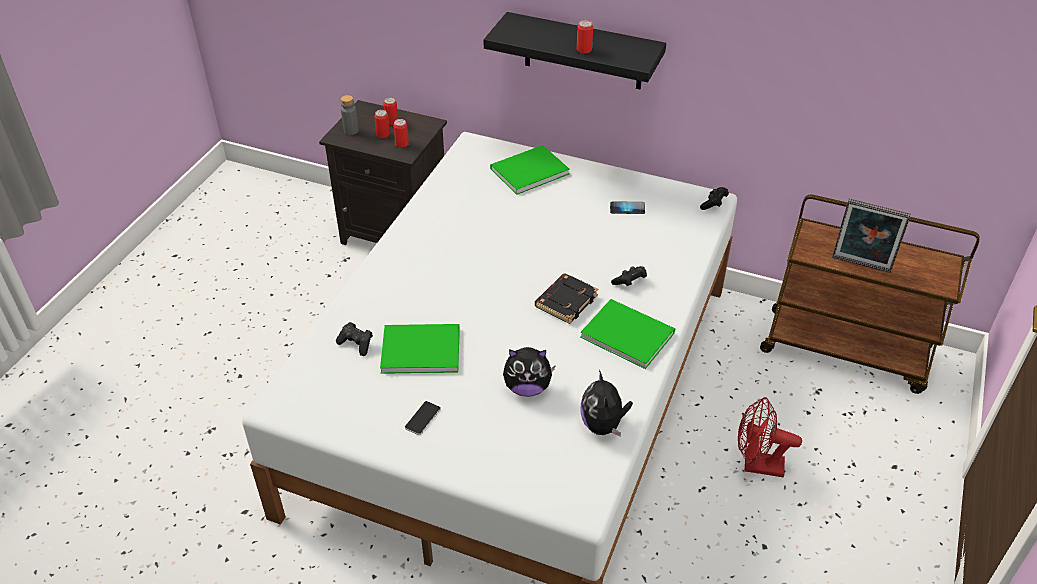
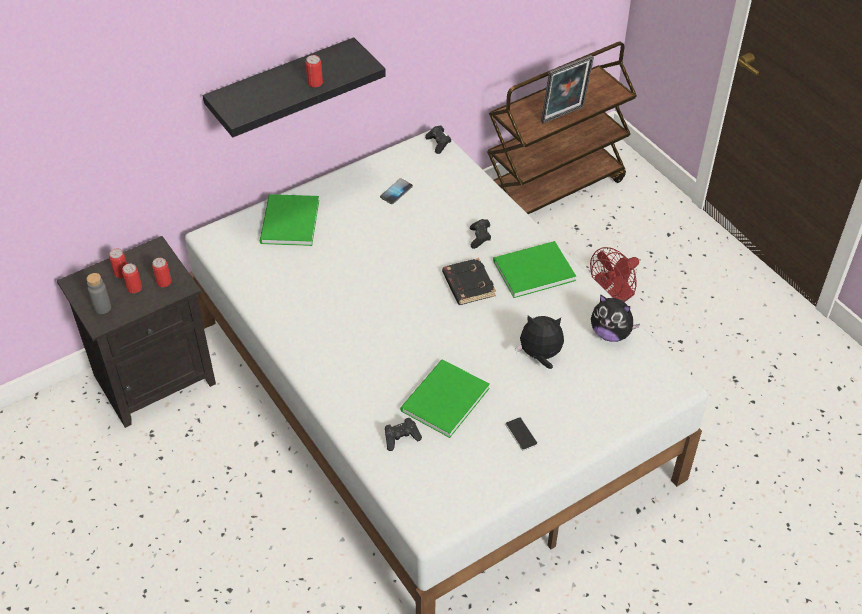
camera: 55 degrees left, 5 degrees up
plush toy [503,347,556,397] -> plush toy turned 120 degrees counterclockwise [516,315,564,369]

